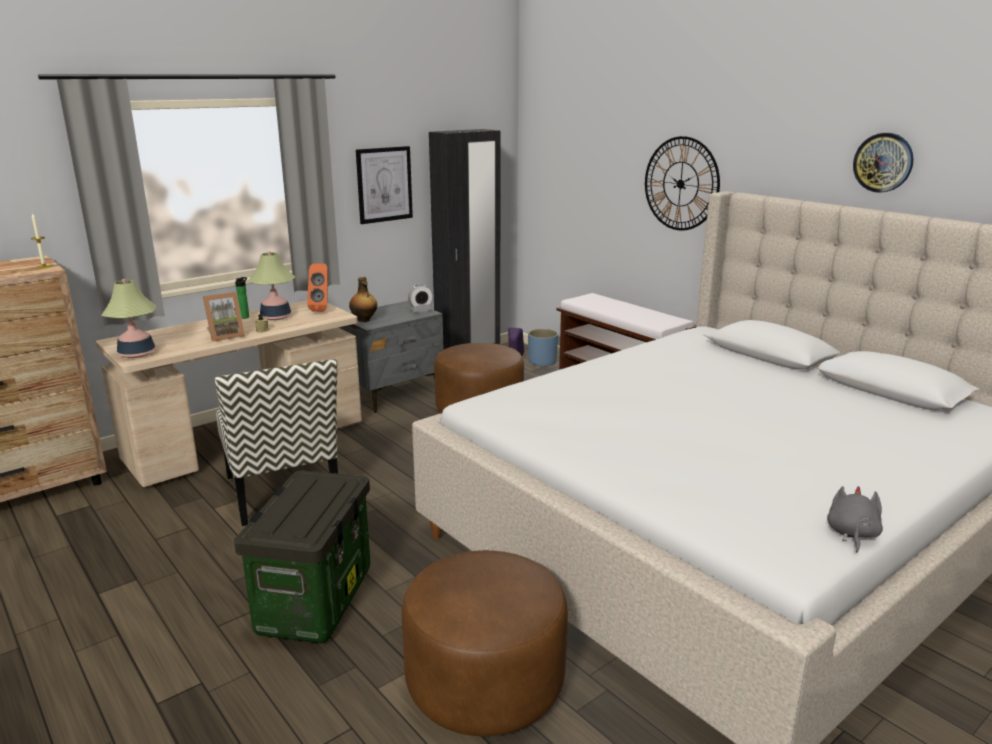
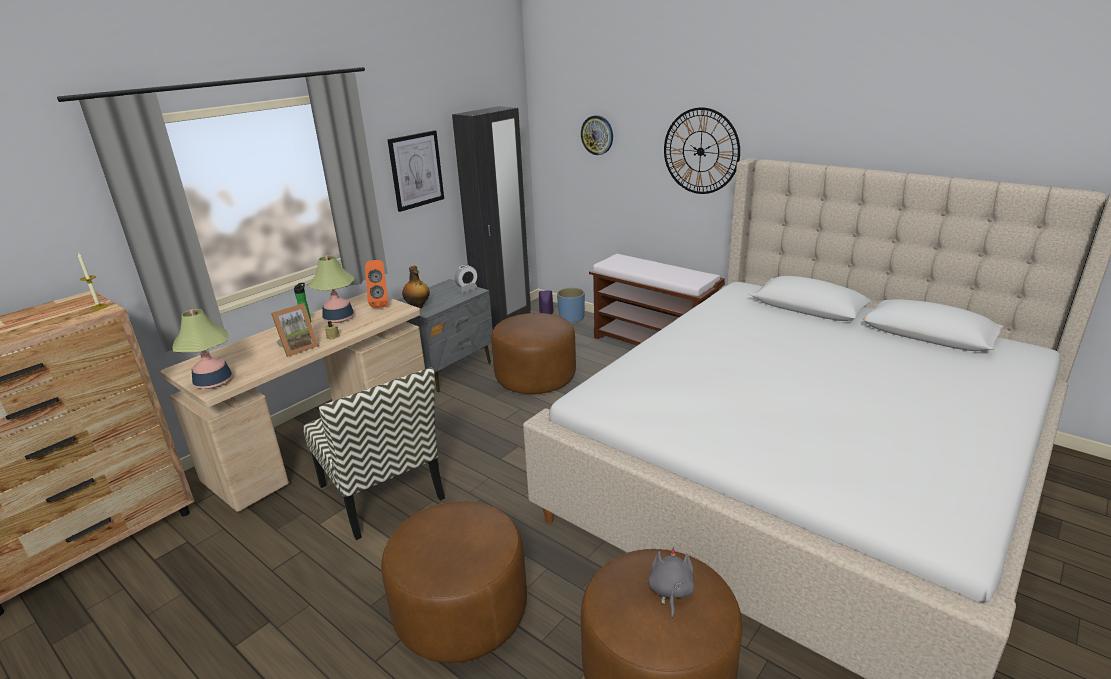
camera: 10 degrees left, 5 degrees up
storage box [234,470,370,644] -> brown ottoman [381,501,527,663]
grey plush toy [827,486,883,553] -> grey plush toy moved to [648,548,695,619]
wall clock [853,133,914,193] -> wall clock moved to [581,115,613,155]

